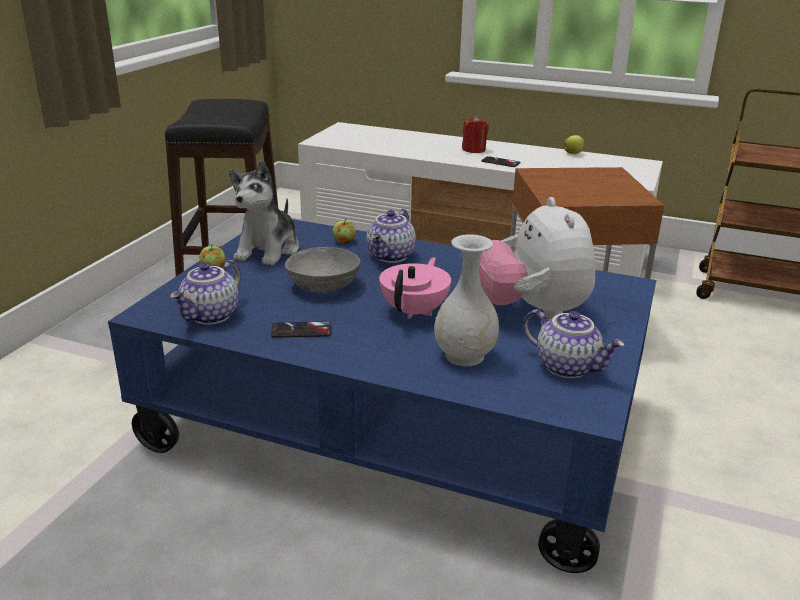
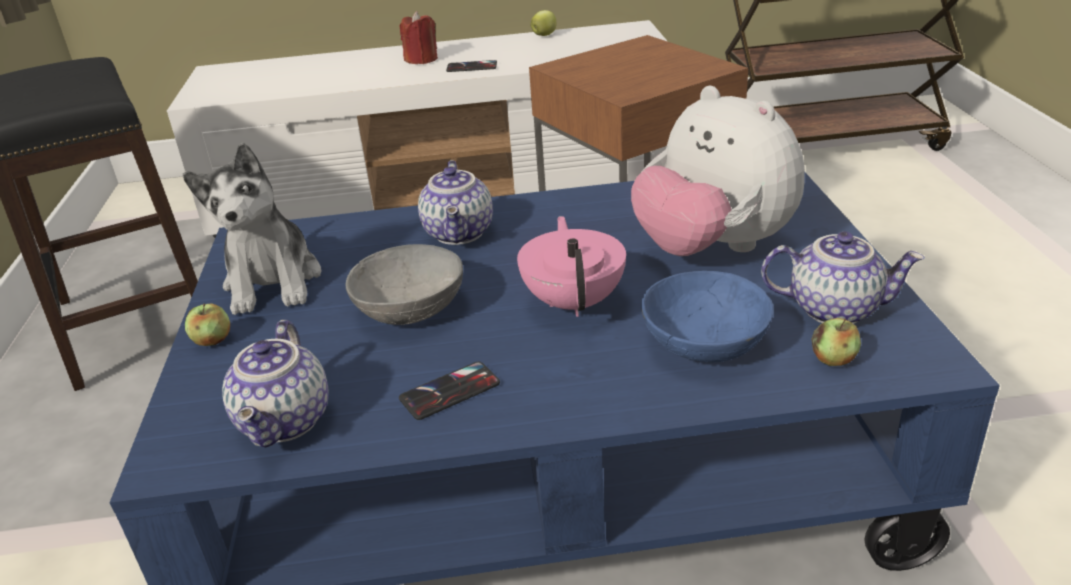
camera: 25 degrees left, 5 degrees up
apple [332,219,356,243] -> apple moved to [812,318,861,366]
white vase [434,234,499,366] -> blue bowl [641,271,774,362]

